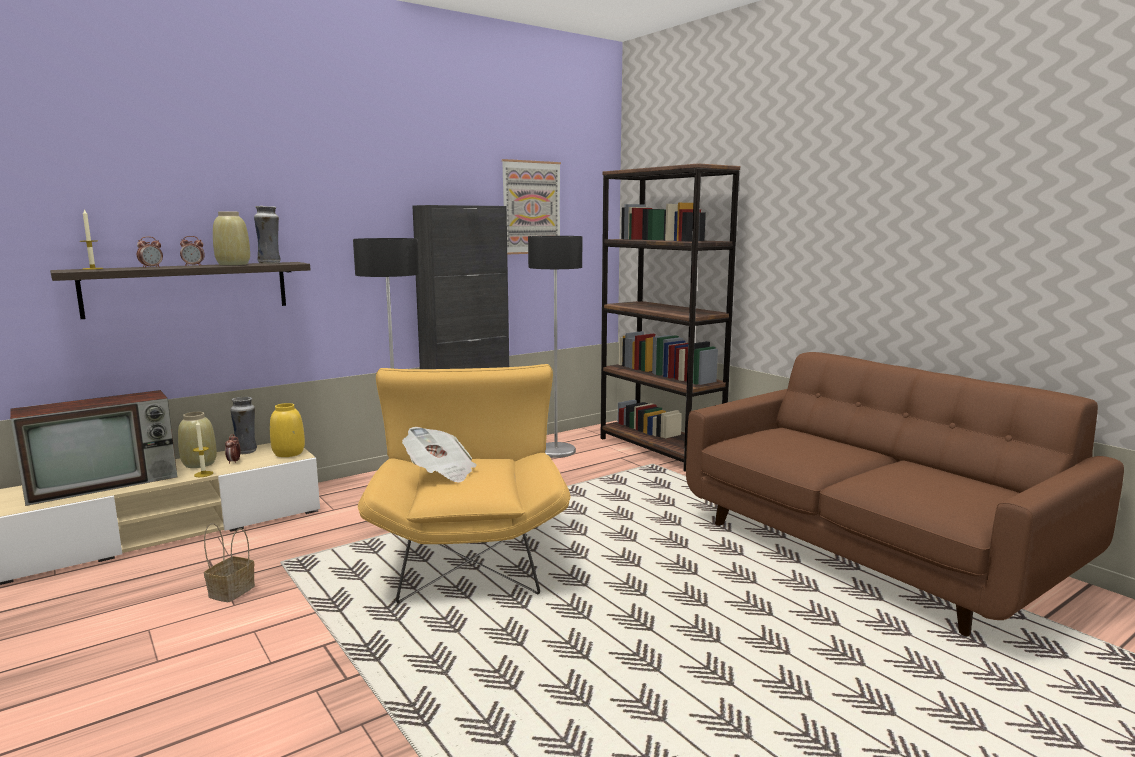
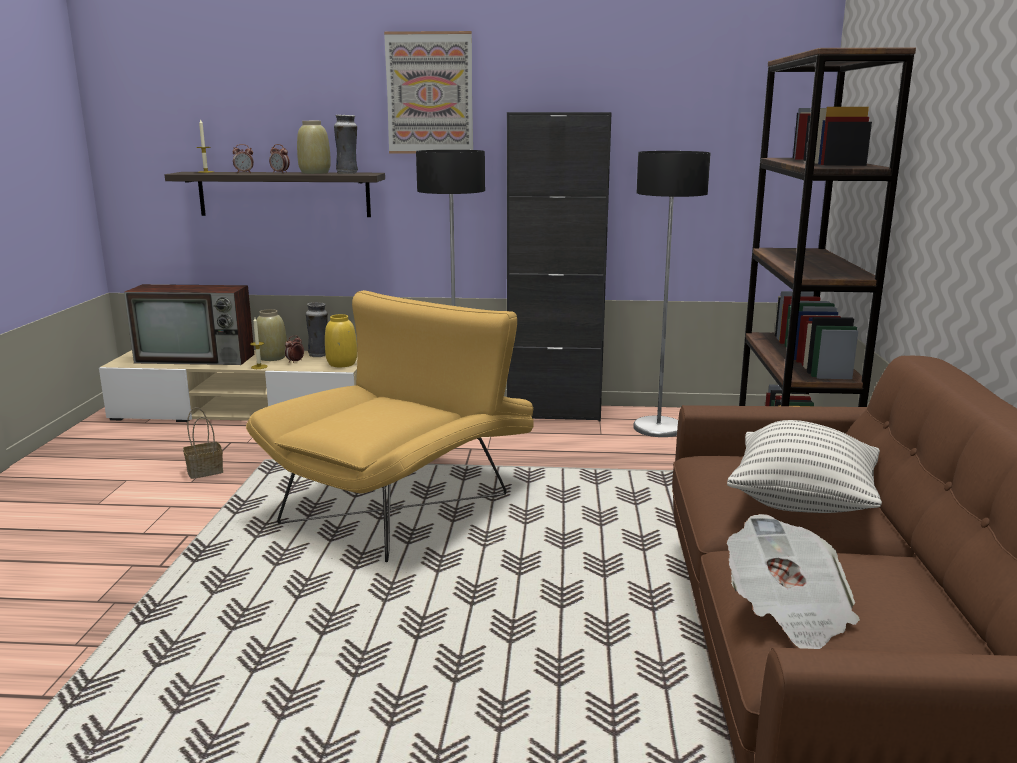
camera: 40 degrees right, 5 degrees up
newspaper [402,427,476,483] -> newspaper moved to [727,514,860,649]
picture [502,159,561,255] -> picture moved to [384,31,473,154]
none -> pillow [727,420,882,513]

